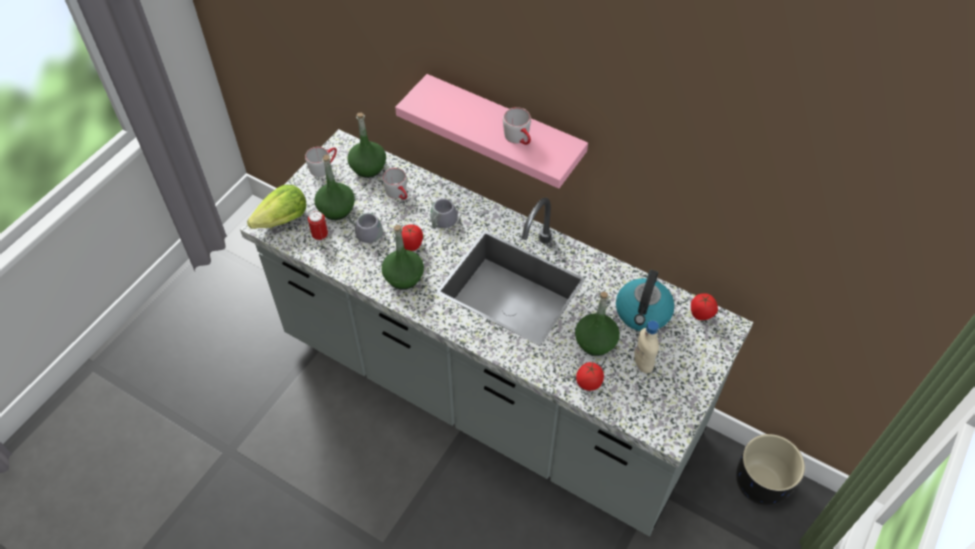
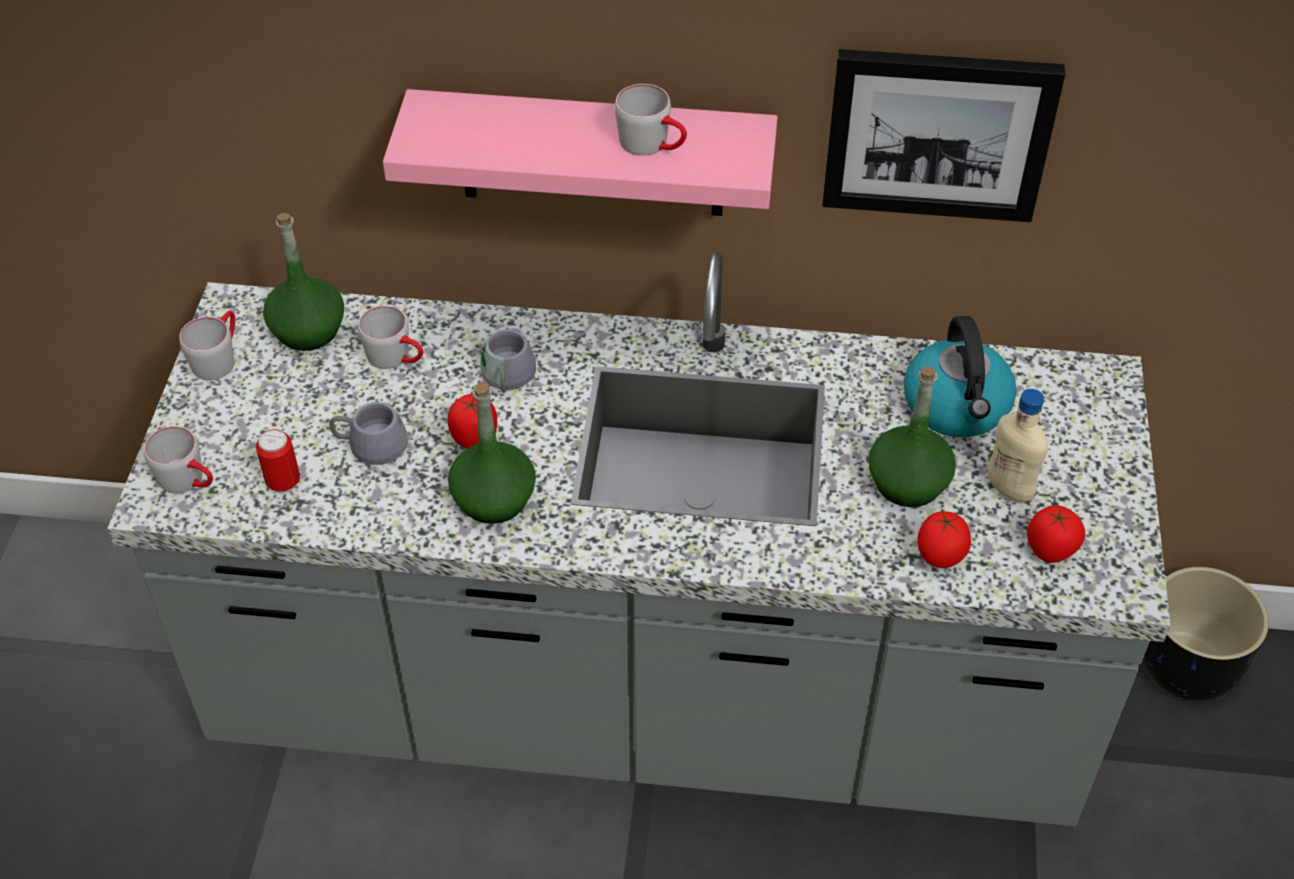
camera: 25 degrees left, 5 degrees down
lettuce [247,185,306,229] -> grey mug [144,426,213,493]
green bottle [314,155,355,220] -> none
tomato [691,293,718,320] -> tomato moved to [1027,505,1085,563]
none -> picture [822,49,1065,222]

